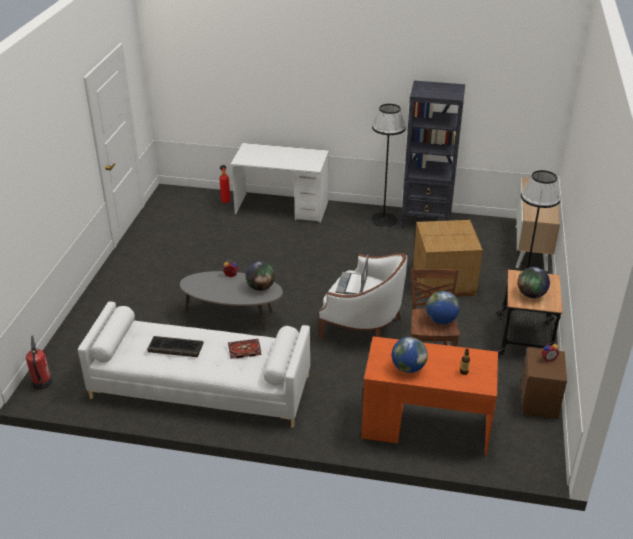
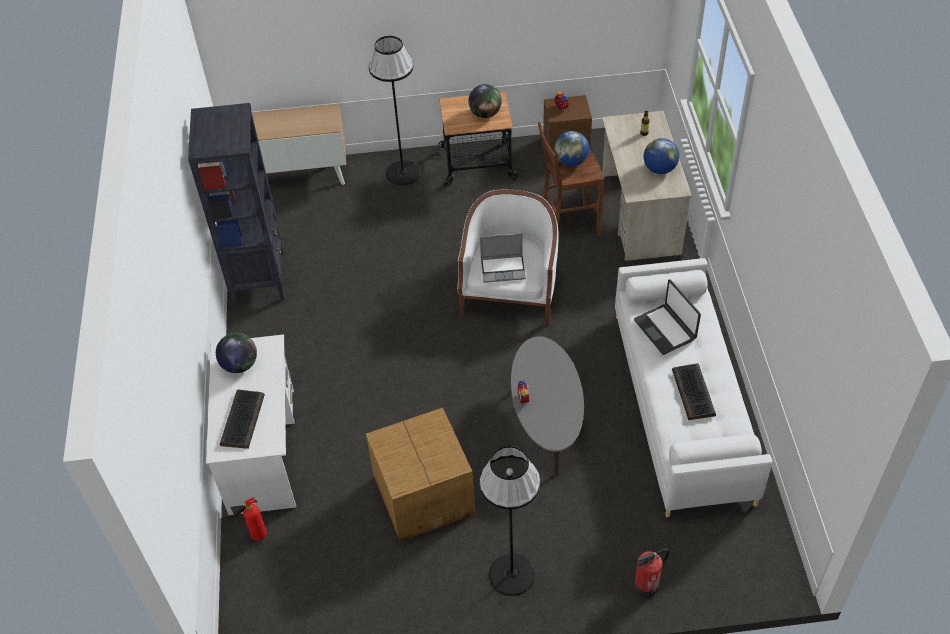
camera: 105 degrees left, 15 degrees up
fire extinguisher [26,335,52,390] -> fire extinguisher moved to [633,548,669,598]
book [228,339,262,359] -> laptop [634,279,701,355]
globe [245,261,275,291] -> globe moved to [216,333,257,373]
orange desk [361,336,498,456] -> beige desk [602,111,692,261]
black floor lamp [371,104,406,227] -> black floor lamp moved to [479,446,540,596]
cardboard box [413,220,483,298] -> cardboard box moved to [366,407,475,542]
none -> keyboard [220,390,265,449]

